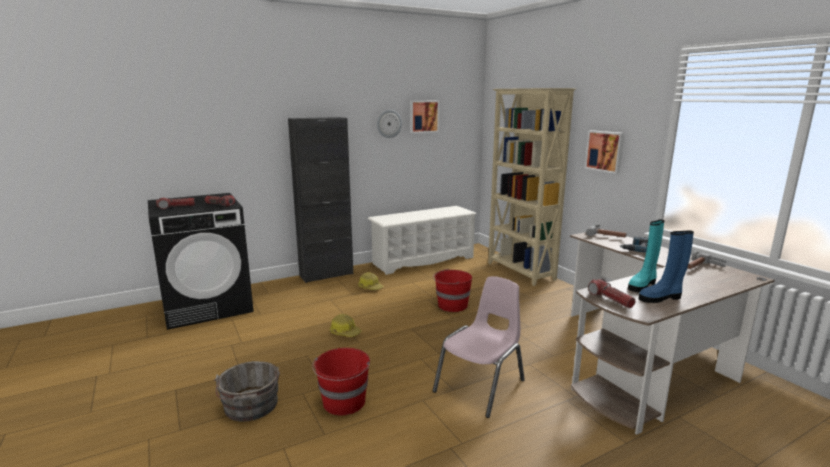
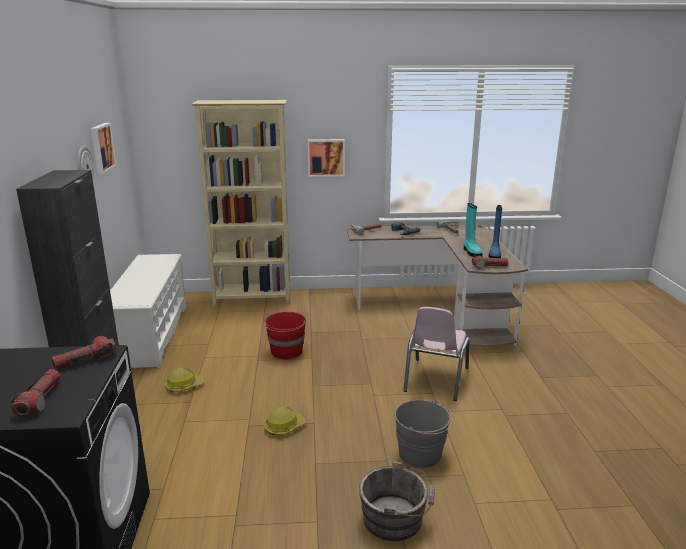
camera: 65 degrees left, 5 degrees up
red bucket [312,348,370,415] -> grey bucket [394,400,453,468]
pink chair [433,276,525,418] -> pink chair turned 135 degrees counterclockwise [403,307,470,401]

